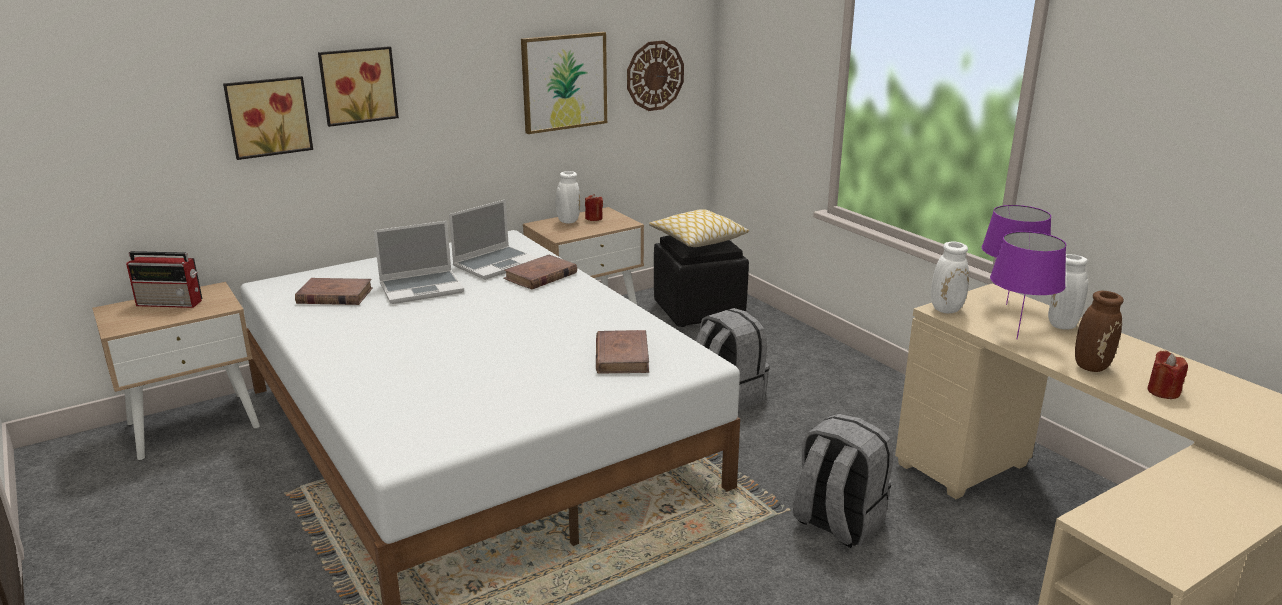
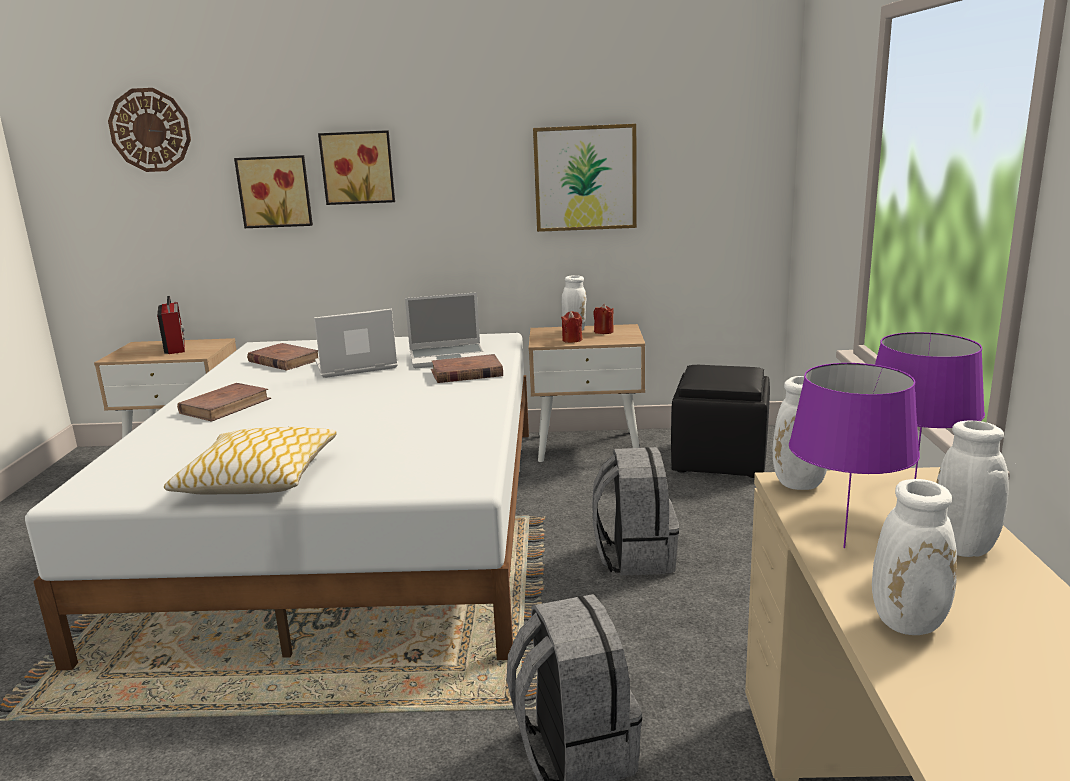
camera: 35 degrees right, 5 degrees down
radio [126,251,202,308] -> radio turned 150 degrees counterclockwise [157,296,185,354]
laptop [374,221,464,304] -> laptop turned 150 degrees clockwise [314,309,398,378]
brown book [596,330,649,374] -> brown book moved to [177,383,271,421]
wall clock [627,40,684,111] -> wall clock moved to [108,88,191,172]
pillow [649,209,749,247] -> pillow moved to [164,427,337,495]
brown vase [1075,291,1124,372] -> white vase [872,479,957,635]
red candle [1147,351,1188,399] -> red candle moved to [561,311,582,343]

